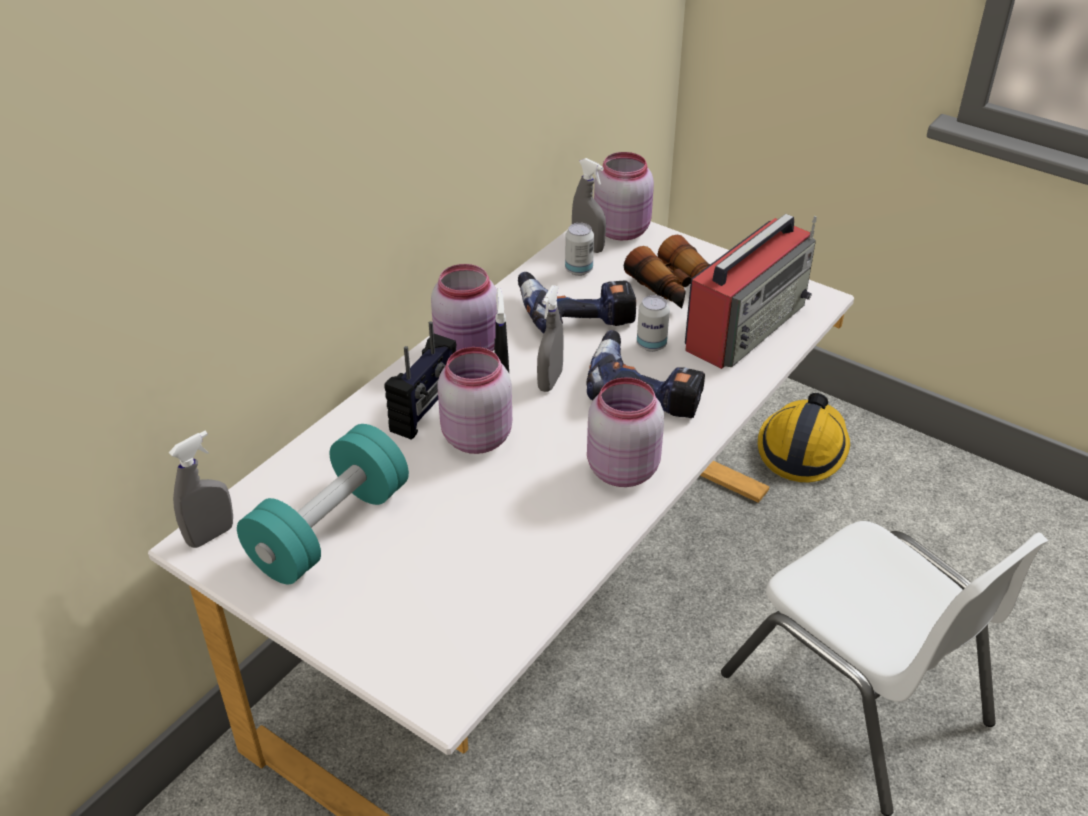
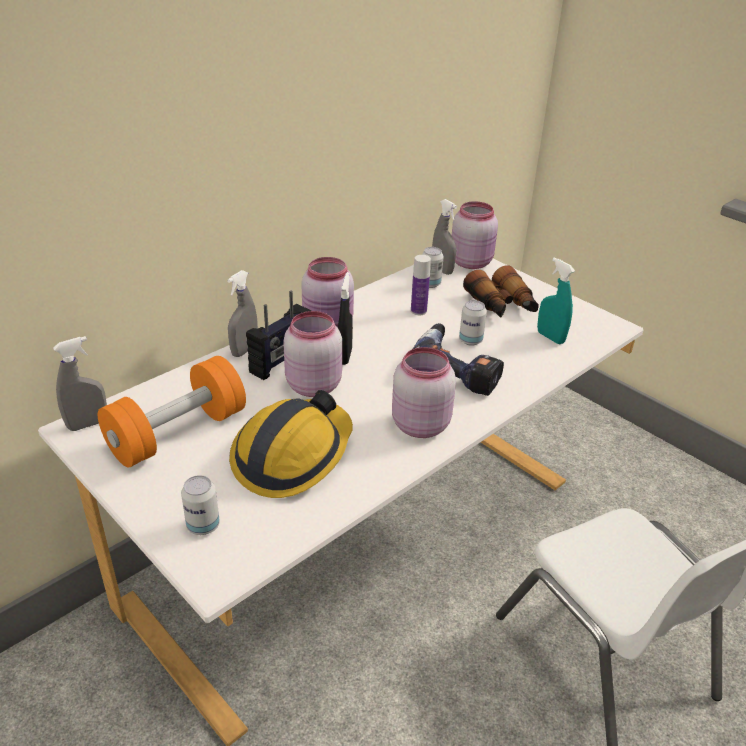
camera: 10 degrees right, 5 degrees down
turquoise dumbbell [237,424,409,584] -> orange dumbbell [98,356,246,468]
power drill [518,272,636,334] -> bottle [411,255,431,315]
grey spray bottle [537,285,564,392] -> grey spray bottle moved to [227,270,258,357]
radio [685,214,817,369] -> turquoise spray bottle [537,257,575,344]
hard hat [758,393,850,482] -> hard hat moved to [229,390,353,498]
none -> can [181,475,220,535]

